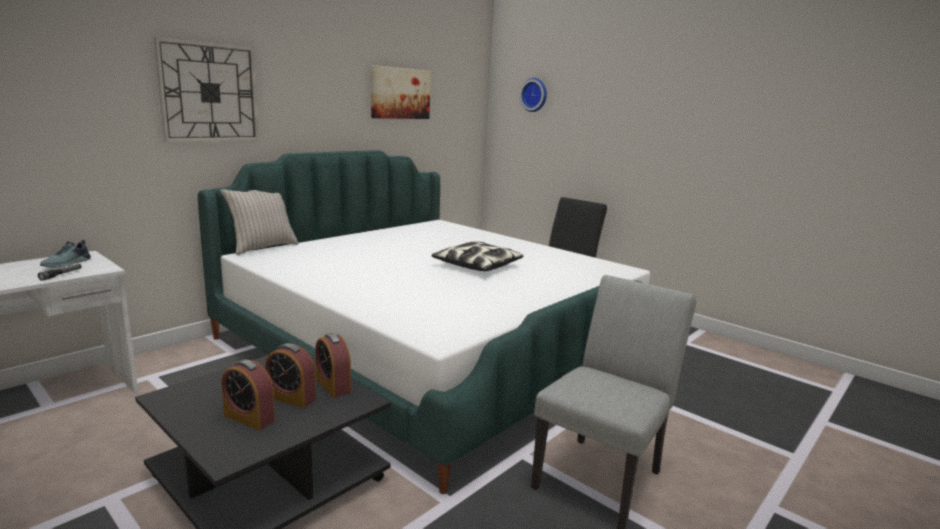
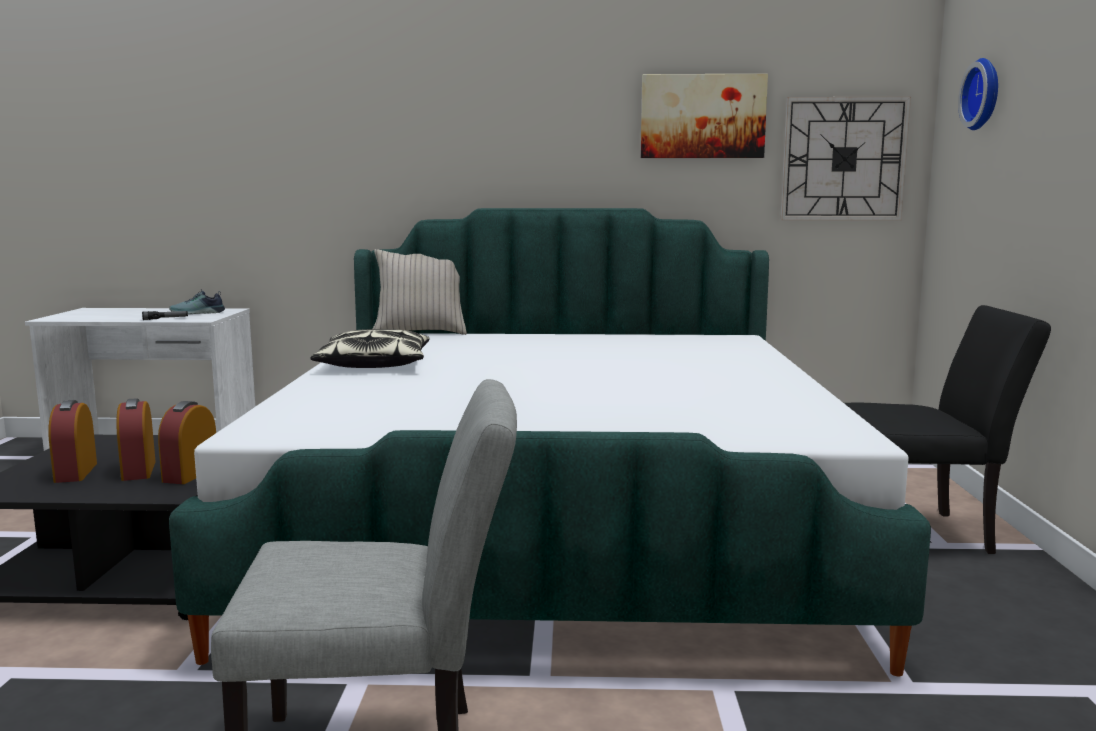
camera: 50 degrees right, 5 degrees down
wall clock [154,37,259,142] -> wall clock moved to [780,97,911,220]
pillow [432,242,523,271] -> pillow moved to [311,329,430,368]

